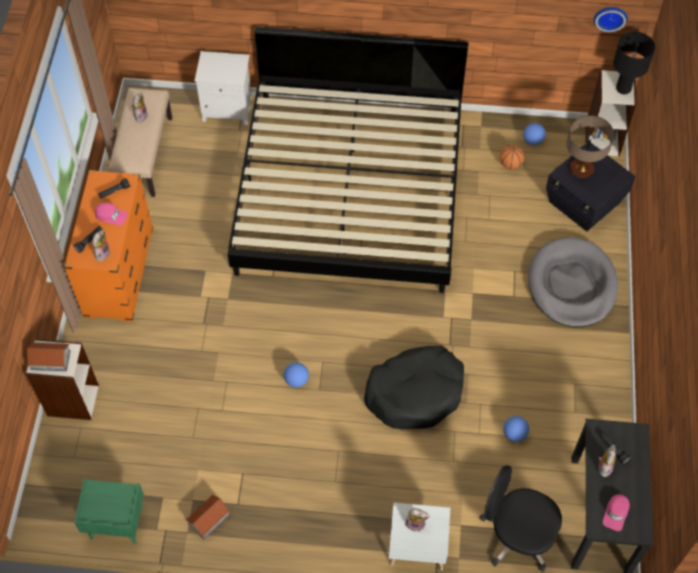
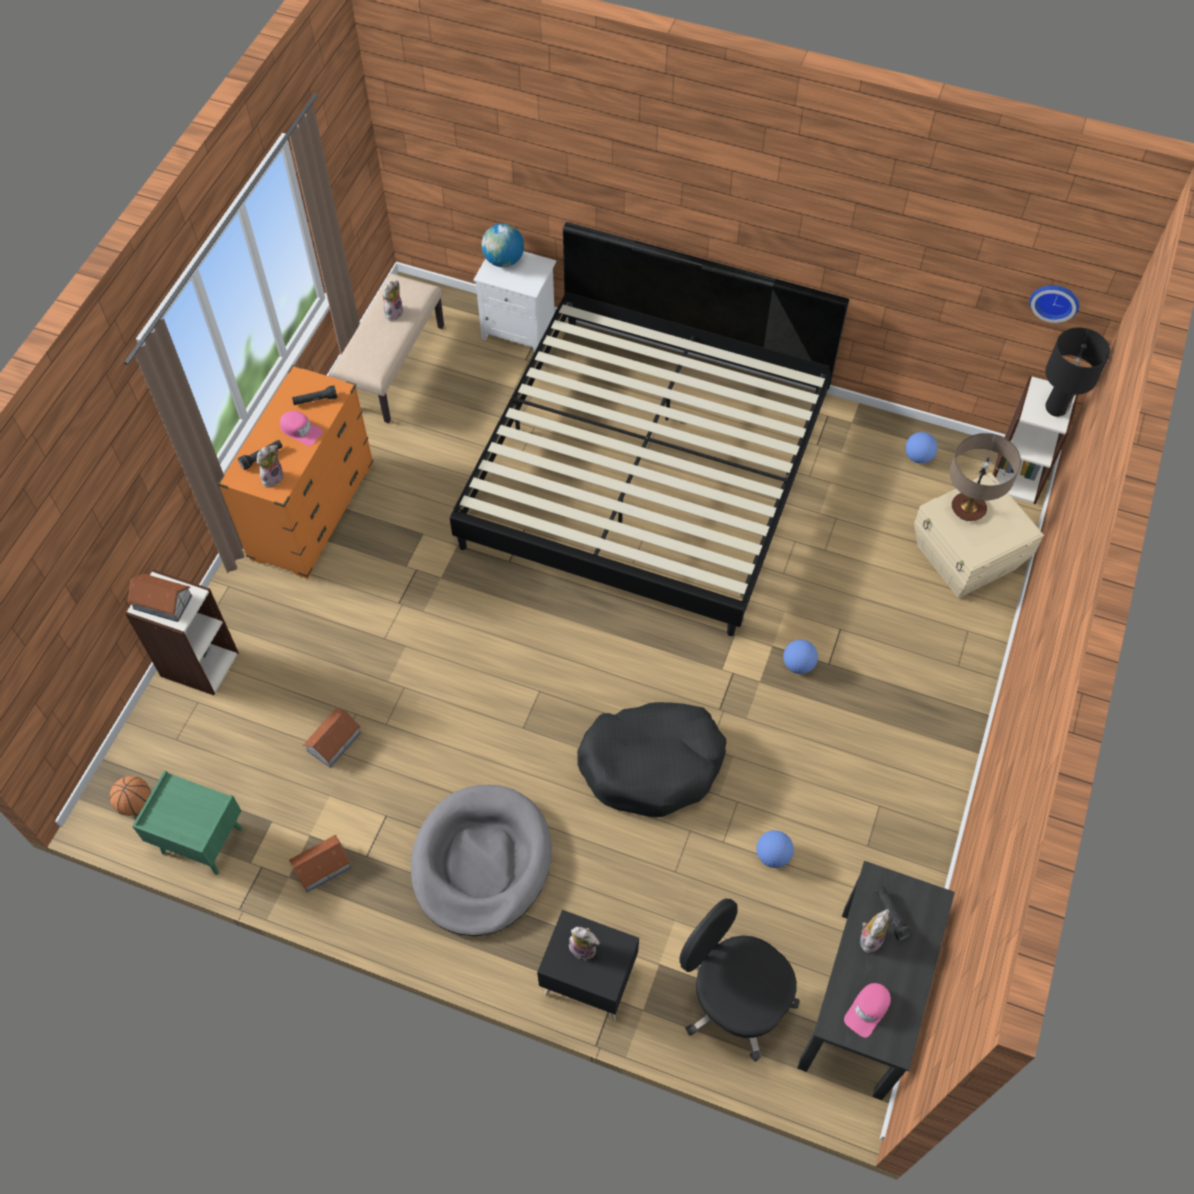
camera: 15 degrees right, 0 degrees up
football [284,362,309,388] -> football moved to [783,640,818,674]
white nightstand [389,502,450,571] -> black nightstand [537,910,639,1021]
basketball [500,145,524,169] -> basketball moved to [110,776,151,816]
grey dog bed [528,237,618,327] -> grey dog bed moved to [411,785,552,936]
black storage box [546,143,636,232] -> beige storage box [914,472,1044,598]
none -> toy house [303,709,361,768]
none -> globe [481,223,524,267]

